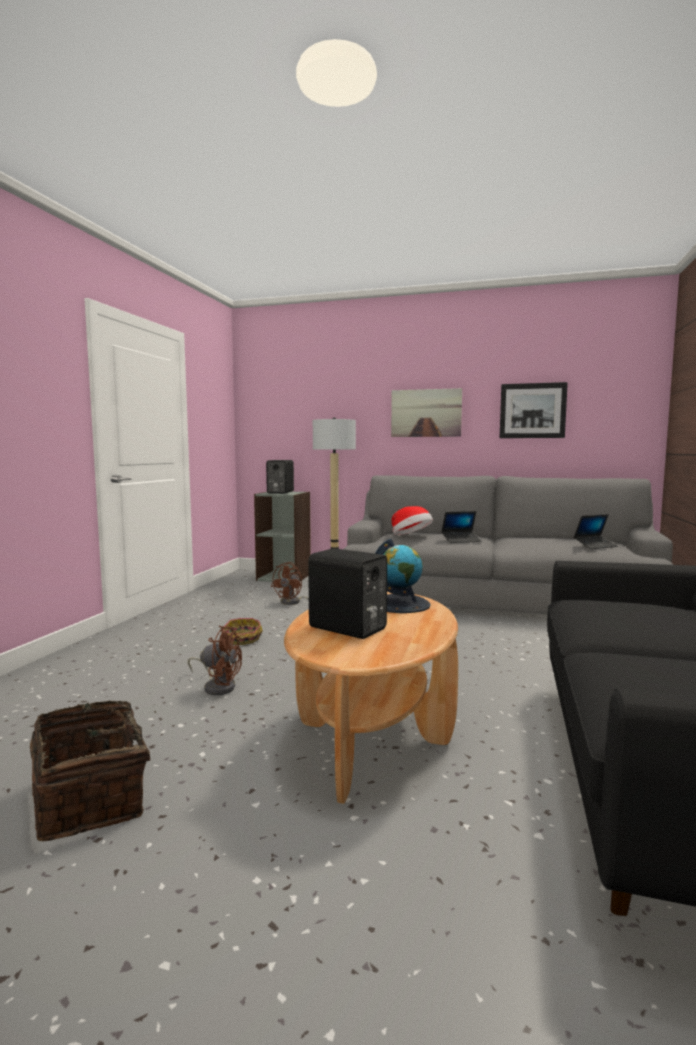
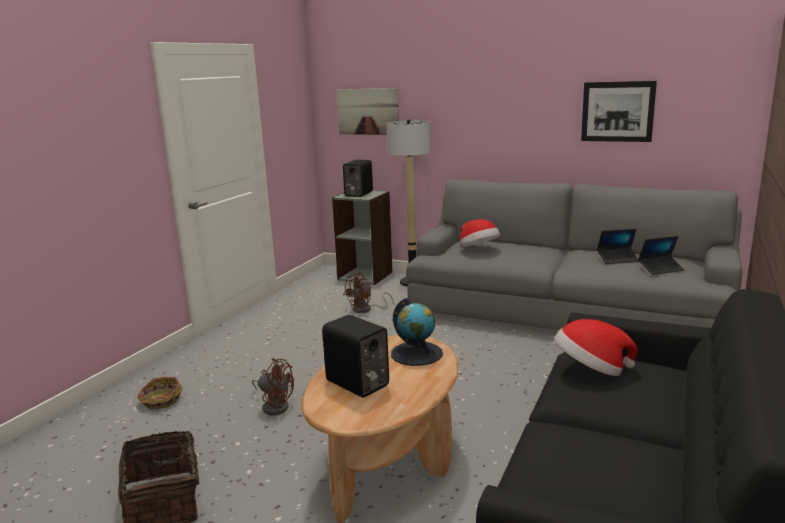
camera: 10 degrees right, 10 degrees up
basket [221,618,263,645] -> basket moved to [137,377,182,410]
picture [391,388,462,437] -> picture moved to [337,88,399,135]
laptop [441,511,481,543] -> laptop moved to [597,229,639,264]
none -> hat [555,319,637,376]

